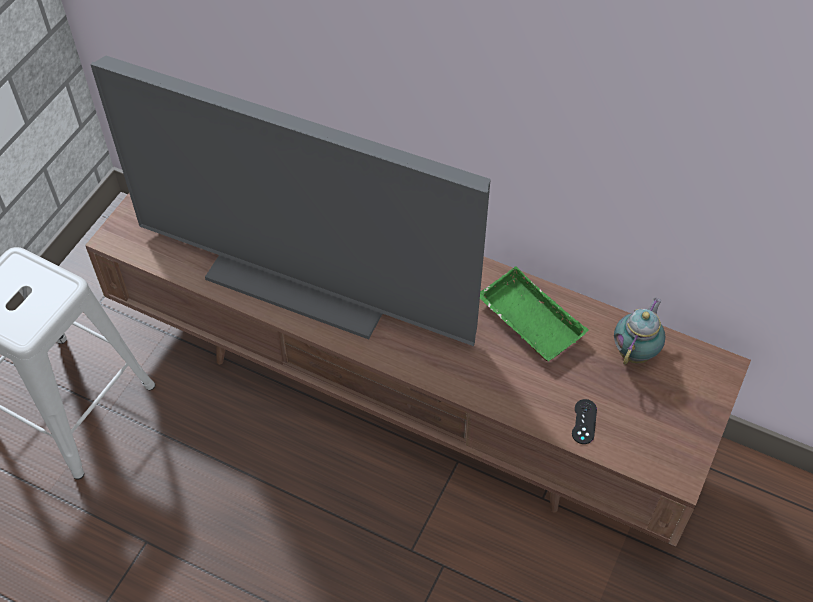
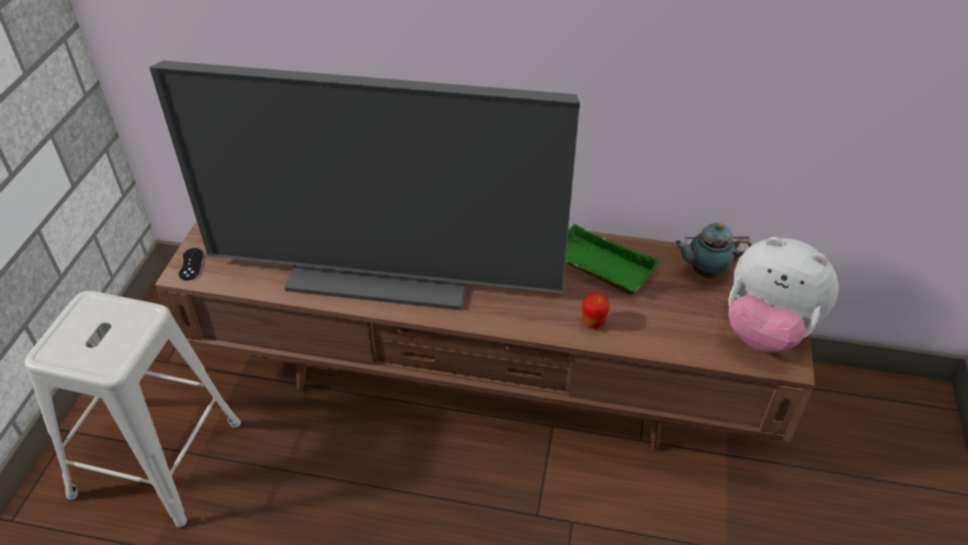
camera: 15 degrees left, 10 degrees down
black game controller [572,399,597,444] -> black game controller moved to [179,248,203,280]
teapot [614,298,665,365] -> teapot turned 105 degrees counterclockwise [673,223,752,279]
none -> apple [582,293,610,329]
none -> plush toy [728,237,839,352]

